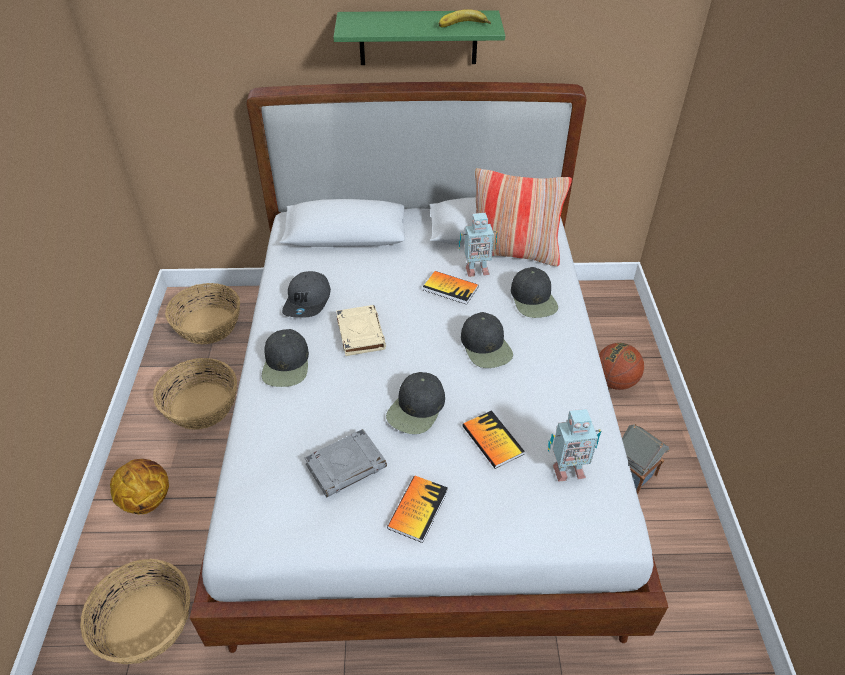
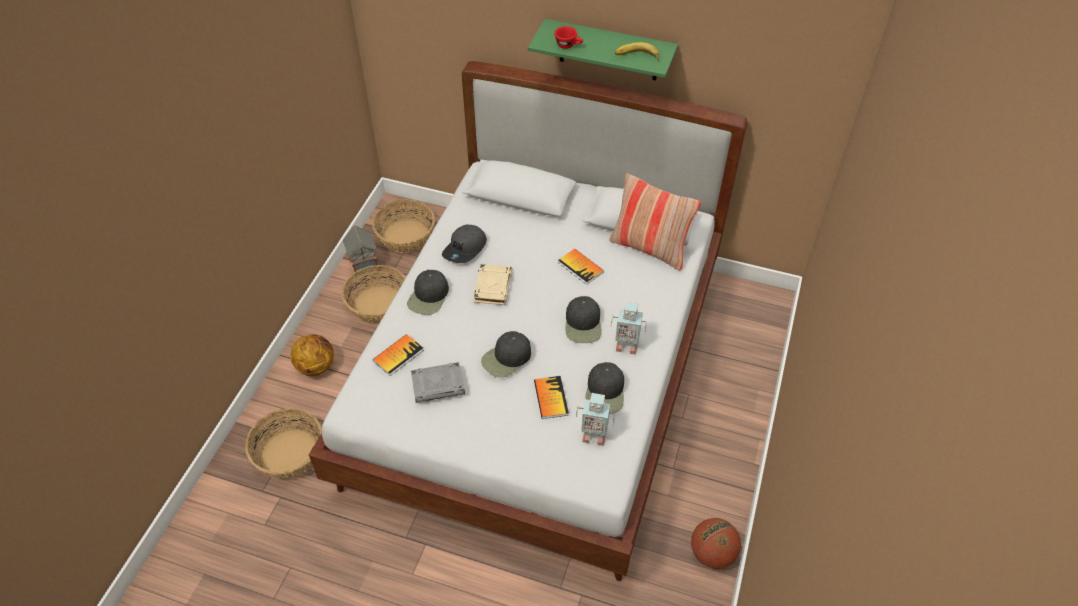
camera: 20 degrees right, 5 degrees up
book [387,475,448,543] -> book moved to [373,334,423,376]
toy robot [459,213,497,277] -> toy robot moved to [611,302,646,355]
black cap [511,267,558,318] -> black cap moved to [585,362,624,413]
basketball [599,343,644,390] -> basketball moved to [691,518,741,569]
toy house [622,424,669,493] -> toy house moved to [343,225,378,277]
none -> red cup [554,26,583,49]

